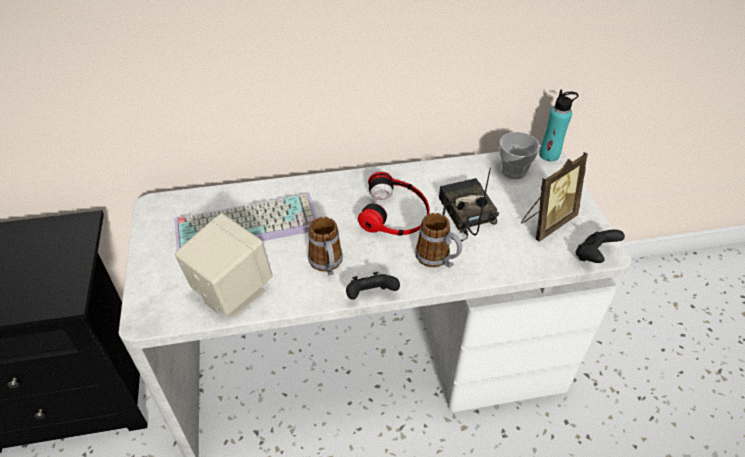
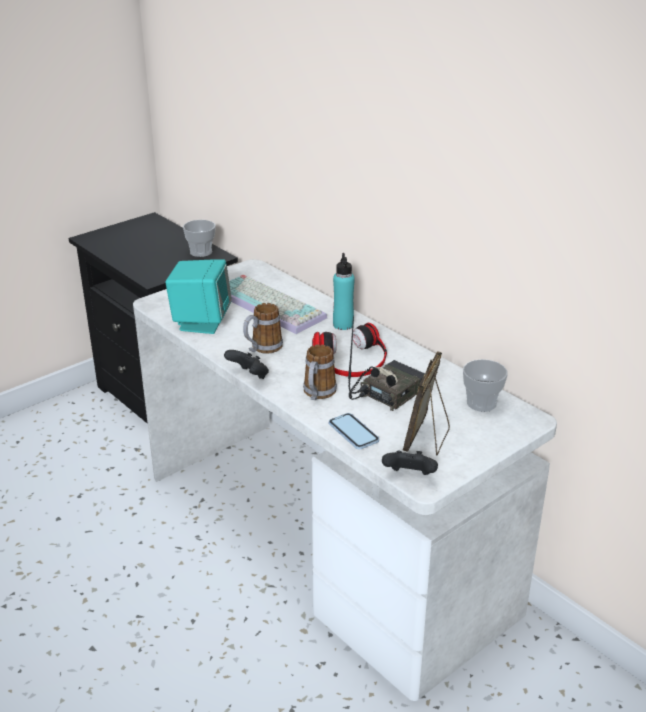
camera: 60 degrees right, 15 degrees down
beige speaker [175,213,273,317] -> turquoise speaker [165,259,232,334]
picture frame [521,152,588,242] -> picture frame turned 90 degrees clockwise [403,351,450,455]
turquoise bottle [539,89,578,162] -> turquoise bottle moved to [333,253,355,330]
none -> cup [183,220,216,257]
none -> phone [329,413,379,449]

